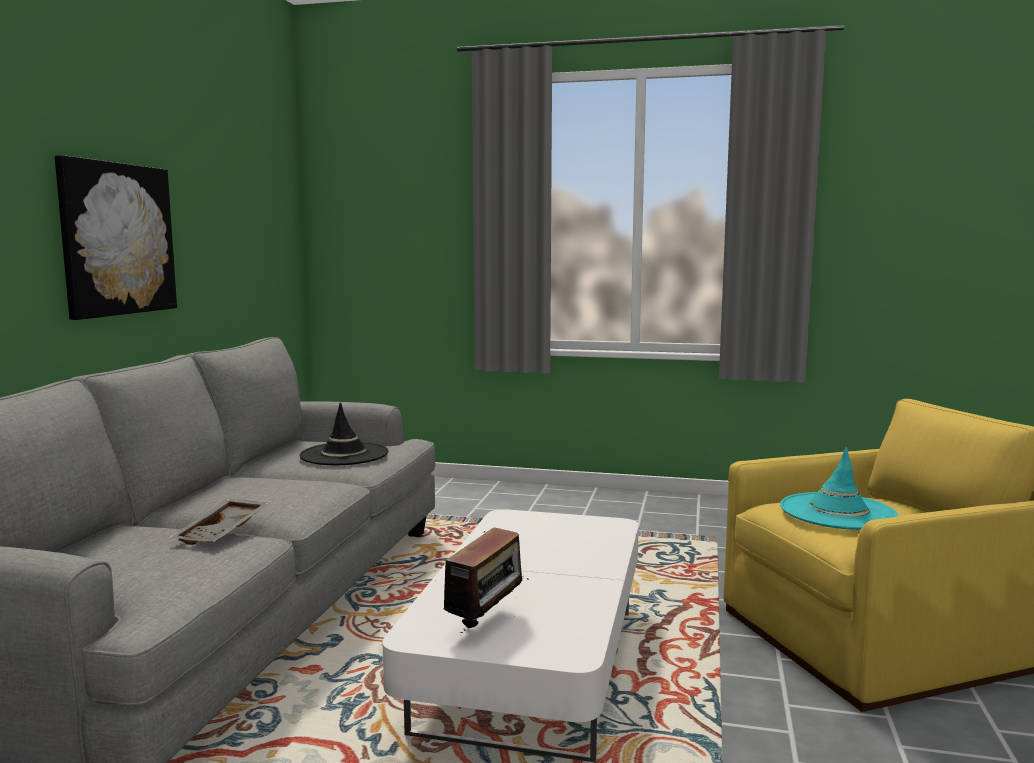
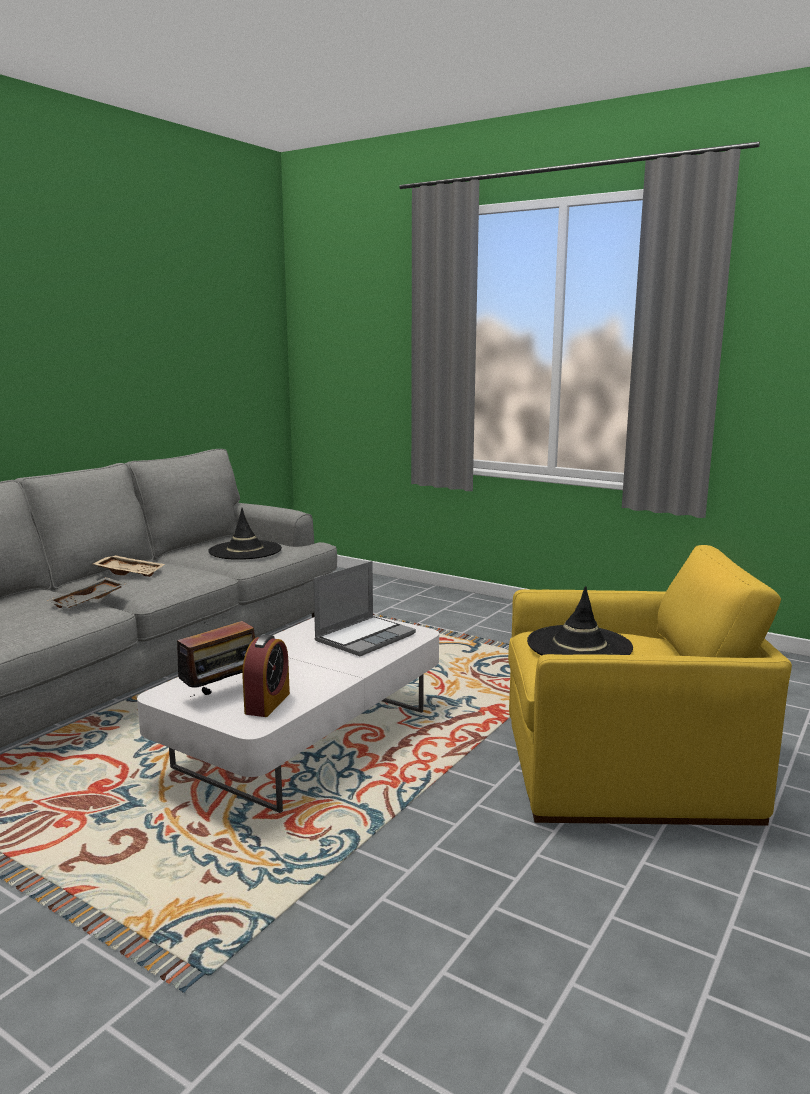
camera: 20 degrees right, 5 degrees up
picture [55,155,177,320] -> none
turquoise hat [780,447,899,530] -> black hat [527,586,633,655]
none -> beige tray [93,555,165,577]
none -> alarm clock [242,635,290,717]
none -> laptop [313,561,416,656]

